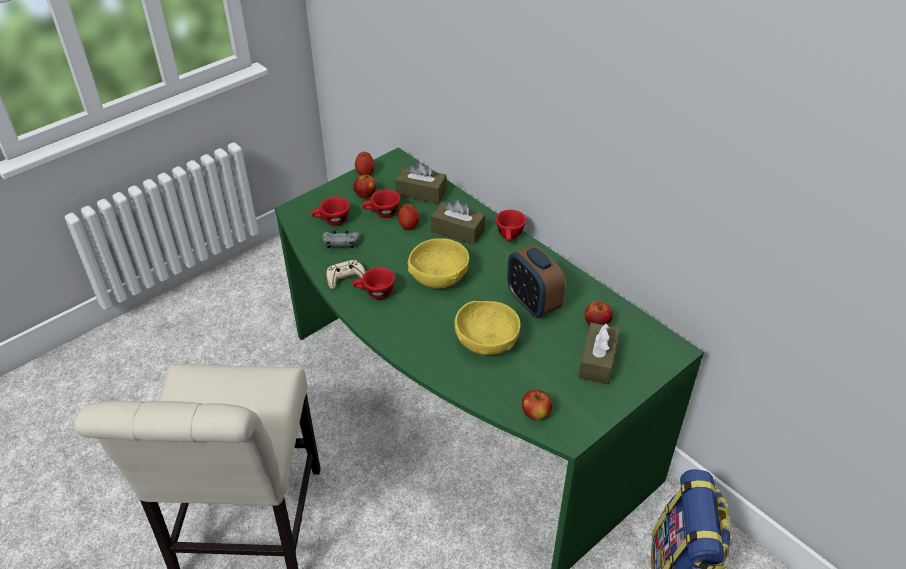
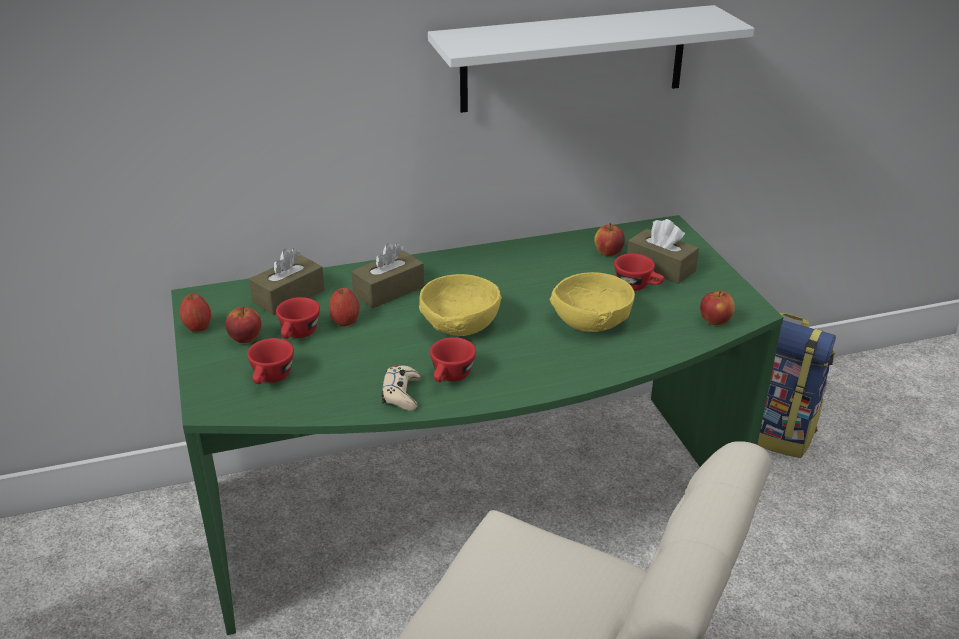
camera: 65 degrees left, 10 degrees down
grey game controller [323,231,360,248] -> none
red cup [496,210,526,242] -> red cup moved to [614,254,665,291]
alarm clock [507,245,565,318] -> none
none -> white shelf [428,5,754,113]

